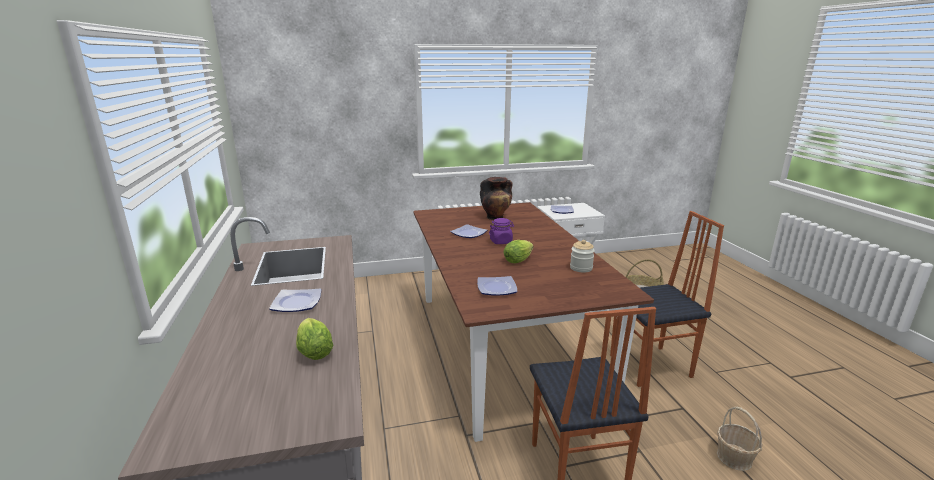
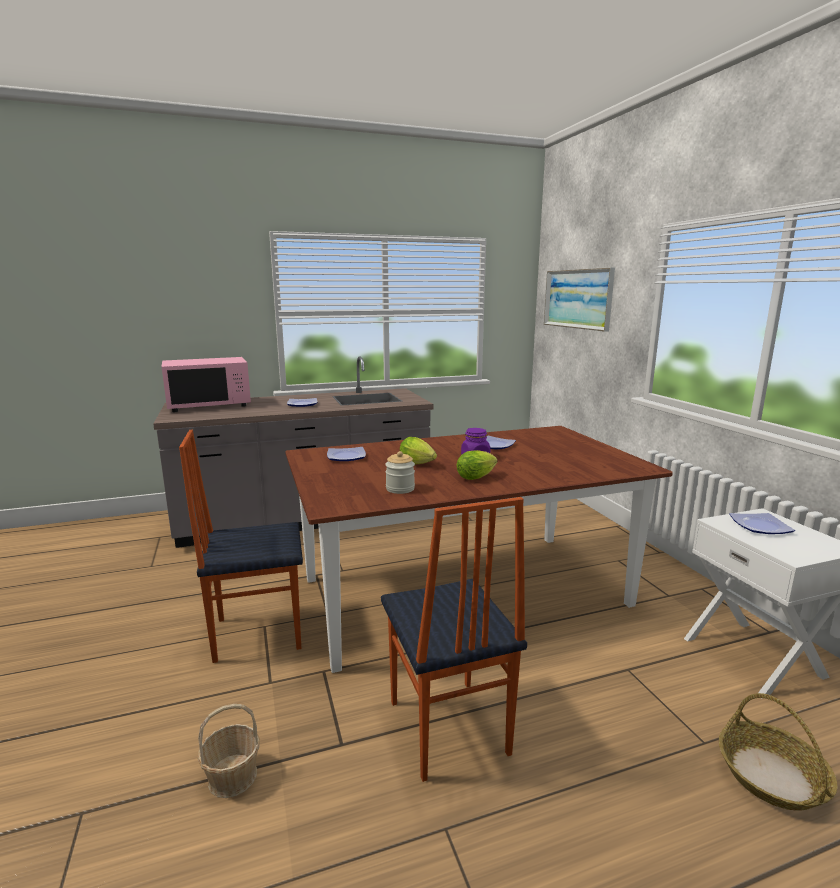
camera: 85 degrees right, 5 degrees down
lettuce [296,318,334,360] -> lettuce moved to [457,450,498,480]
vase [480,177,512,220] -> none
none -> pink microwave [162,357,251,412]
none -> picture [544,268,615,332]

